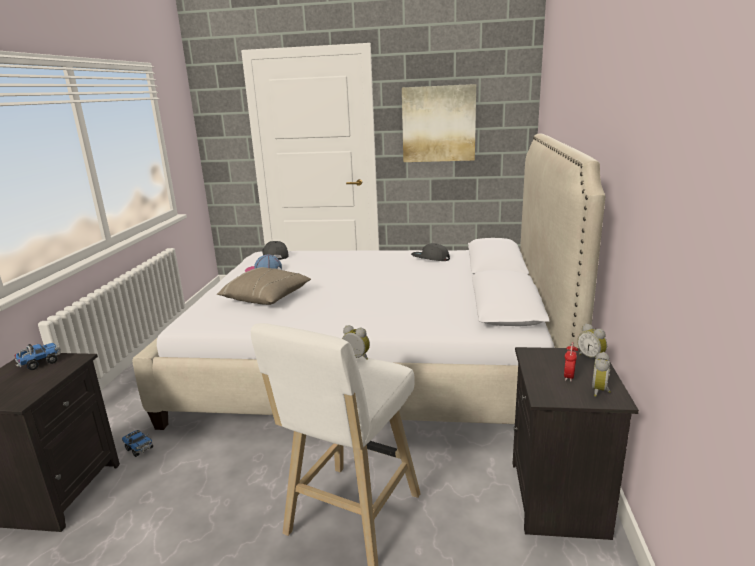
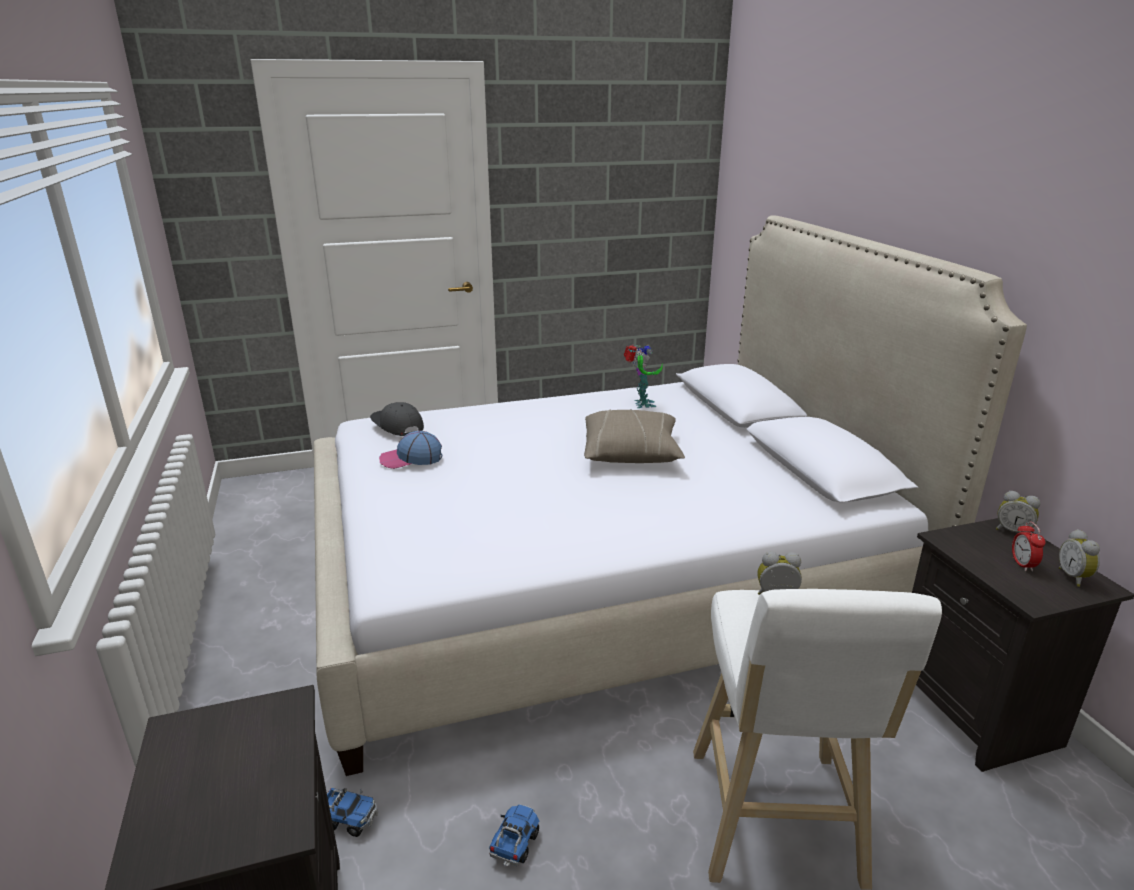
camera: 25 degrees left, 5 degrees up
toy truck [15,343,61,370] -> toy truck moved to [489,804,539,866]
beige pillow [217,267,311,305] -> beige pillow moved to [584,409,685,463]
picture [402,84,476,162] -> none
grey cap [411,243,450,261] -> toy robot [623,344,663,408]

